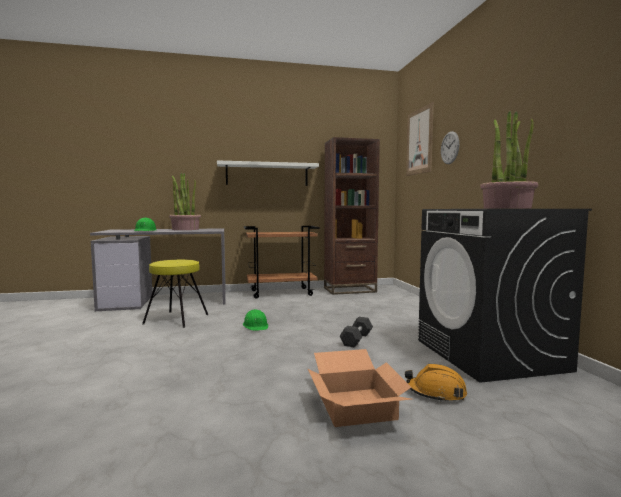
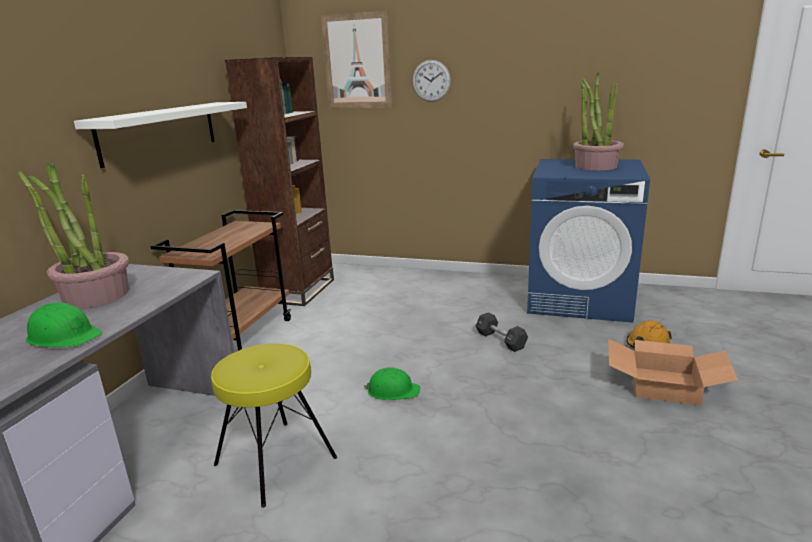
camera: 60 degrees left, 15 degrees up
black washing machine [418,209,592,383] -> blue washing machine [527,159,650,323]

